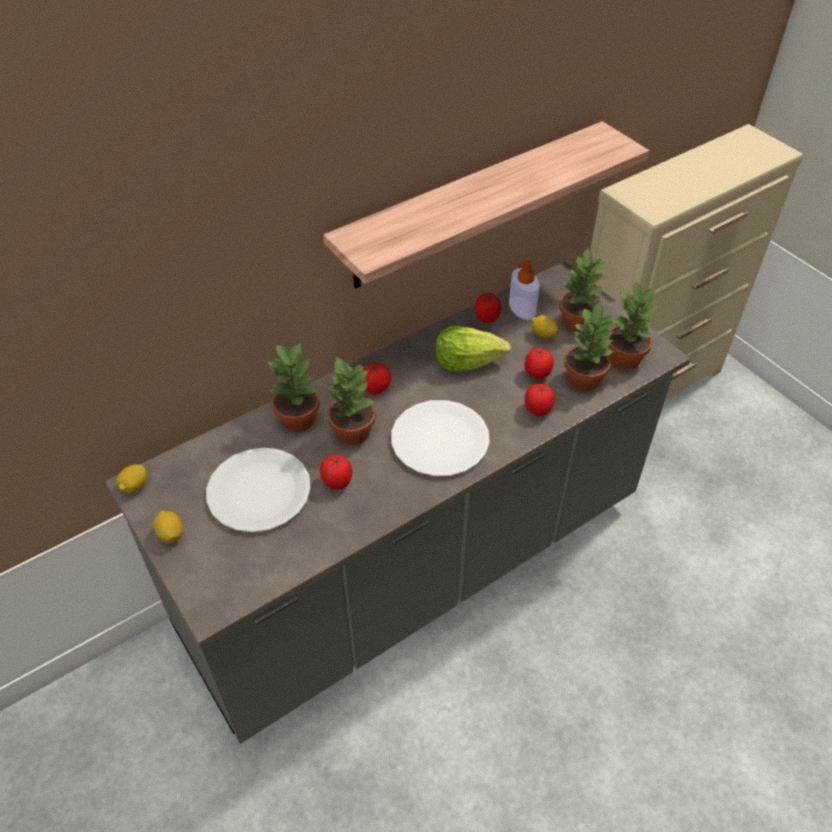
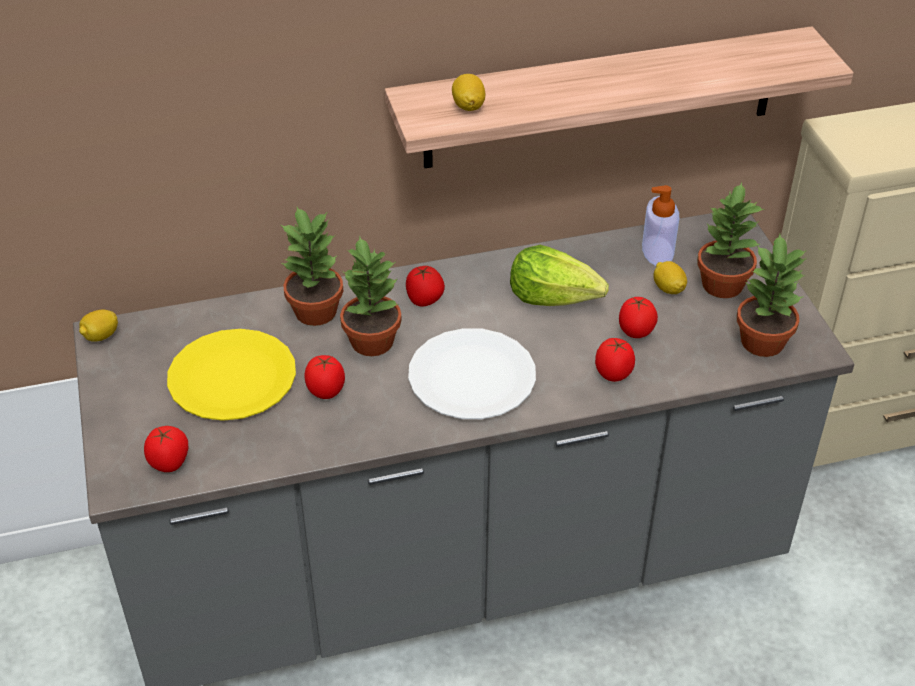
camera: 20 degrees right, 5 degrees down
lemon [153,511,183,543] -> lemon moved to [452,74,485,111]
white plate [206,448,311,532] -> yellow plate [167,329,296,421]
tomato [474,293,501,323] -> tomato moved to [144,426,188,472]
potted plant [564,302,617,391] -> none

